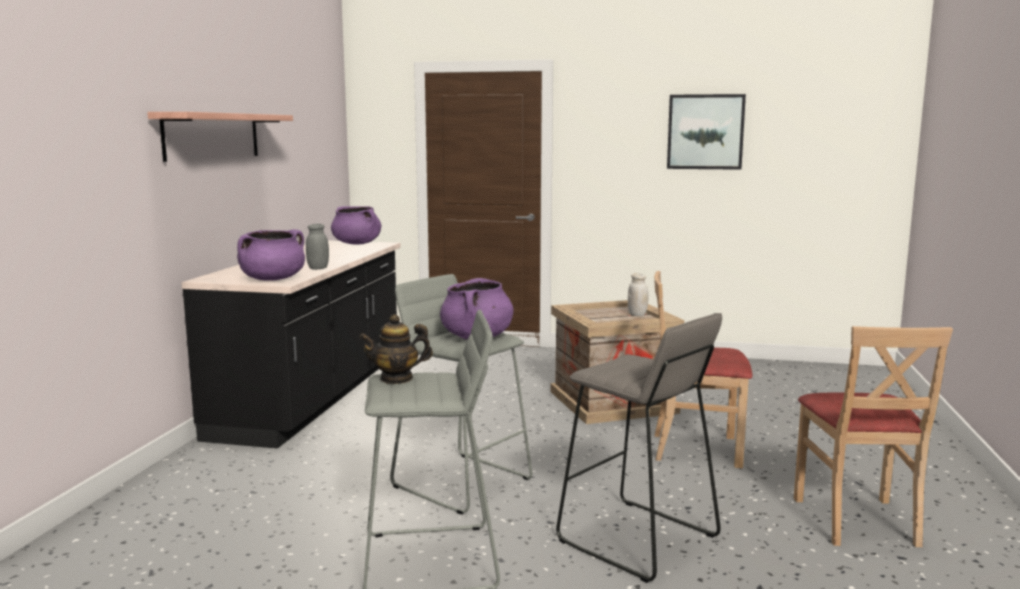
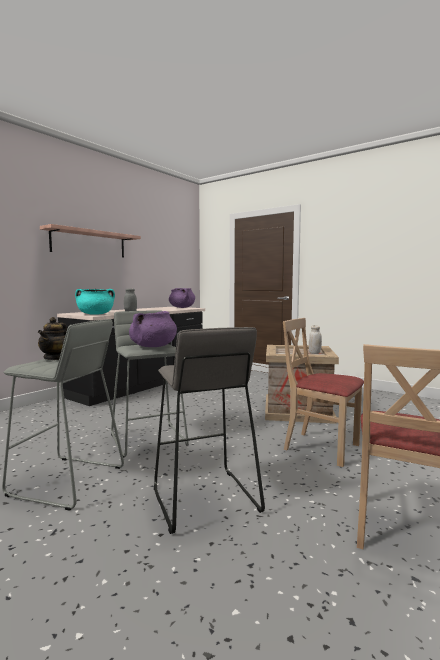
camera: 25 degrees right, 5 degrees down
purple cooking pot [237,229,305,281] -> turquoise cooking pot [75,289,115,315]
teapot [359,314,433,384] -> teapot turned 90 degrees counterclockwise [38,317,67,360]
picture [667,94,746,170] -> none

